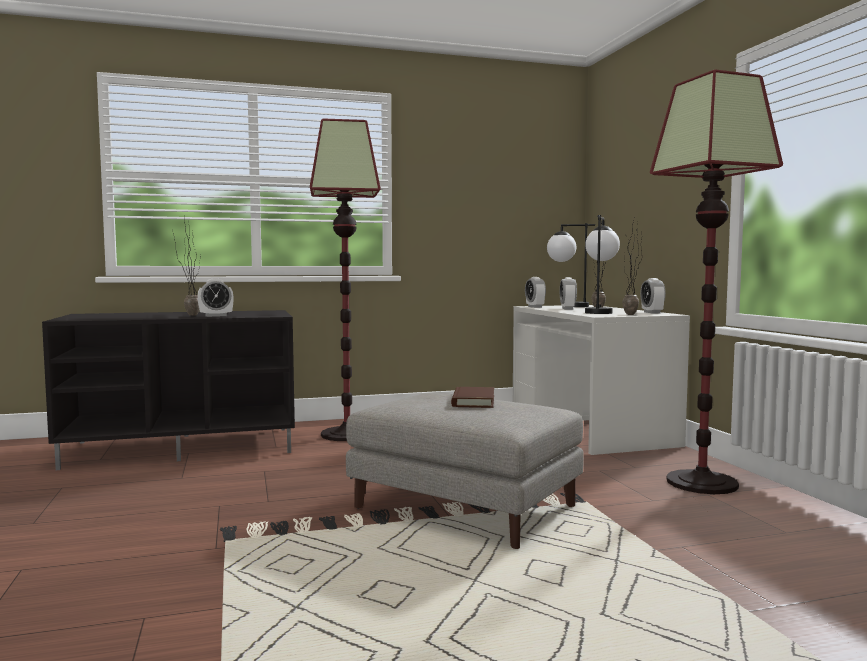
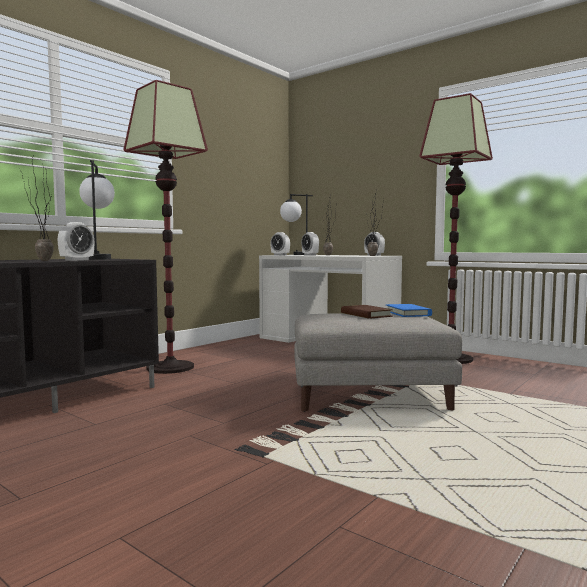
camera: 35 degrees left, 0 degrees up
table lamp [585,215,620,314] -> table lamp moved to [79,160,115,260]
none -> blue book [386,304,432,317]

